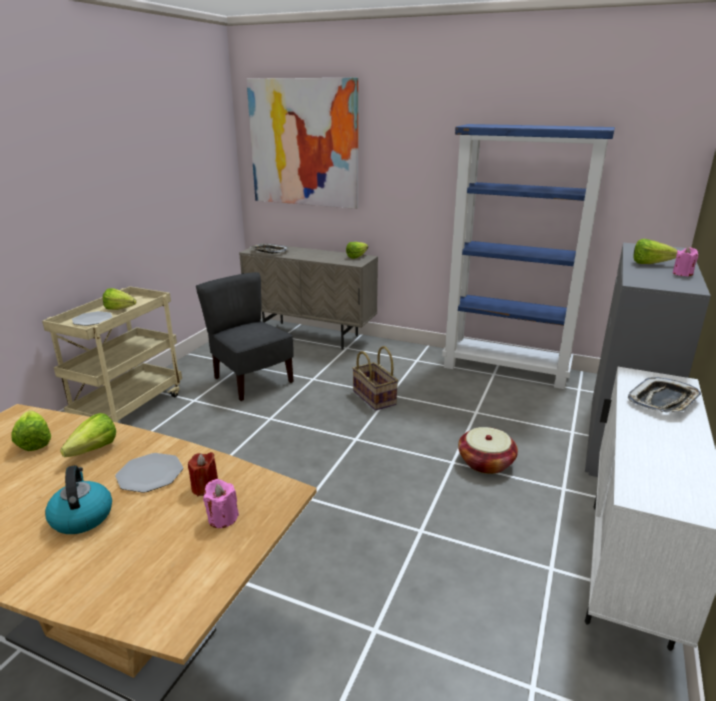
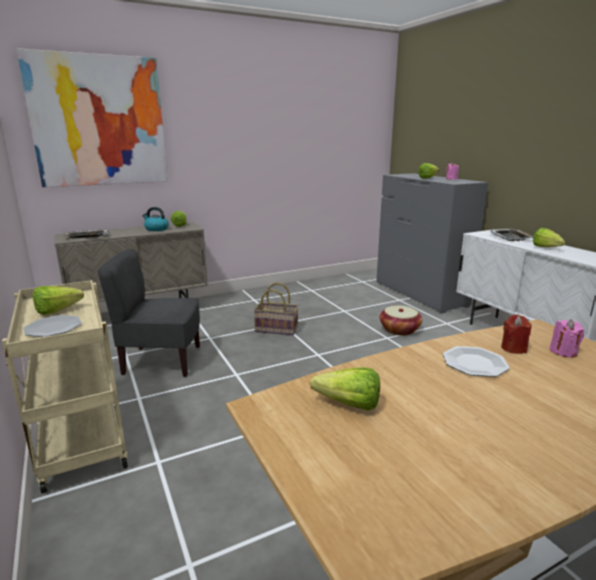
camera: 50 degrees left, 5 degrees down
kettle [45,465,112,534] -> kettle moved to [142,207,169,231]
lettuce [60,413,116,457] -> lettuce moved to [533,228,565,247]
blue bookcase [442,124,615,389] -> none

